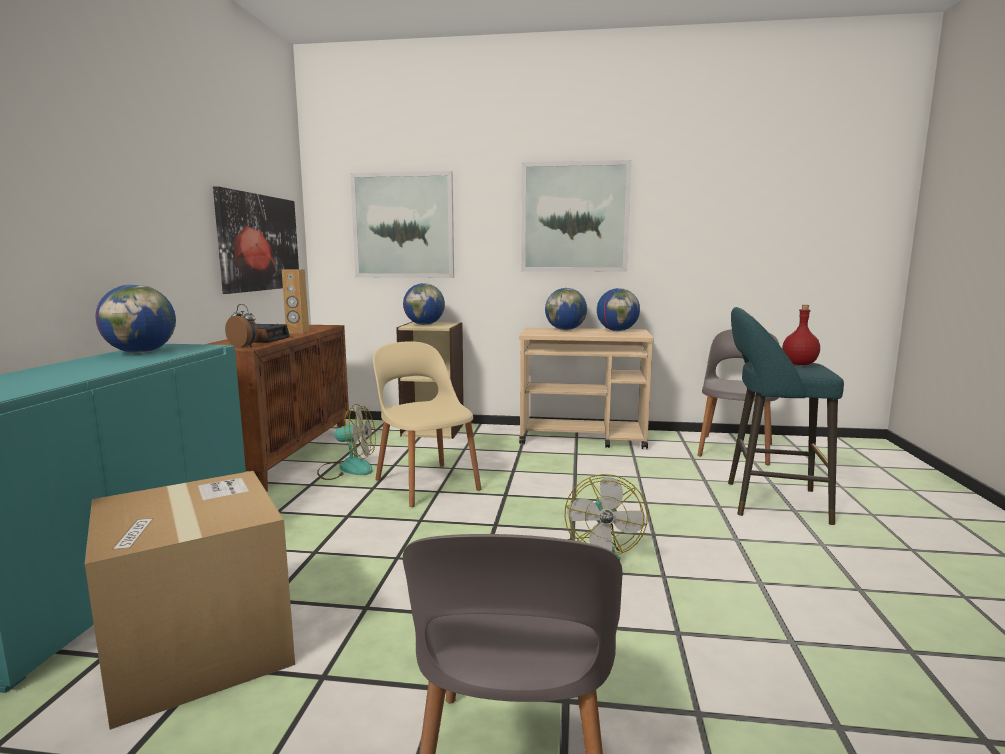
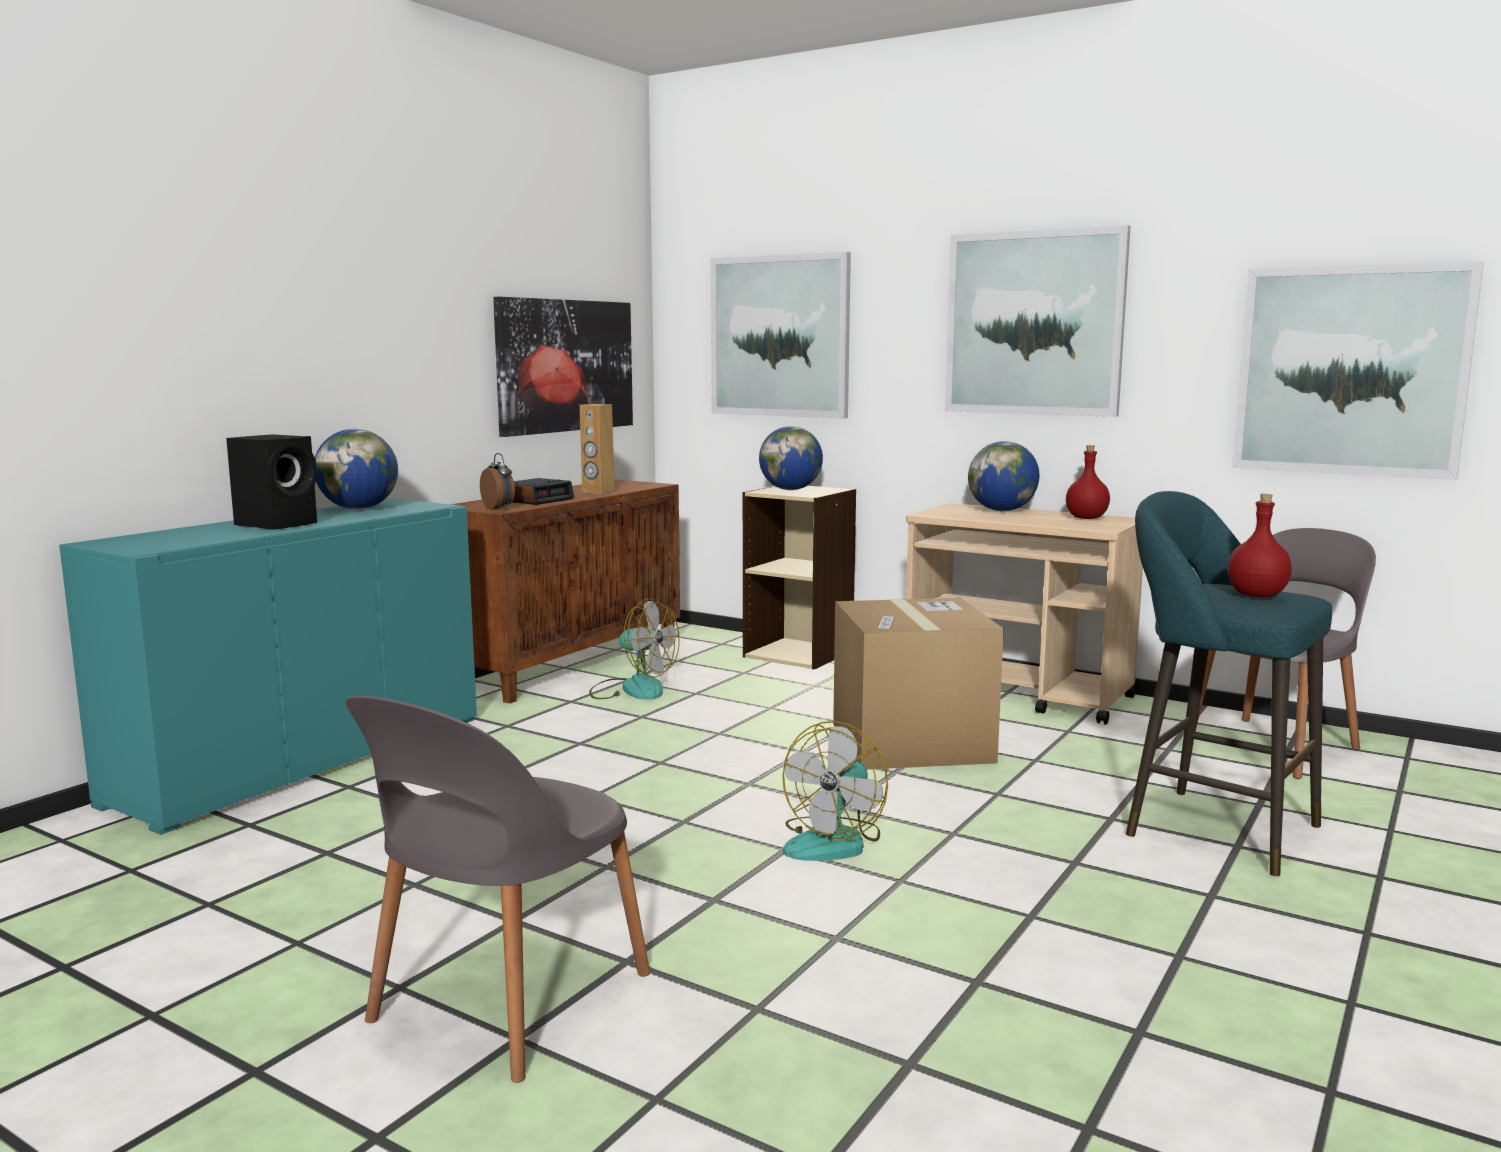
camera: 25 degrees right, 0 degrees up
cardboard box [85,471,295,730] -> cardboard box moved to [833,598,1004,770]
beige chair [373,341,481,507] -> none
globe [597,288,640,331] -> red bottle [1066,445,1110,519]
none -> black speaker [226,434,317,530]
none -> picture [1232,261,1484,480]

